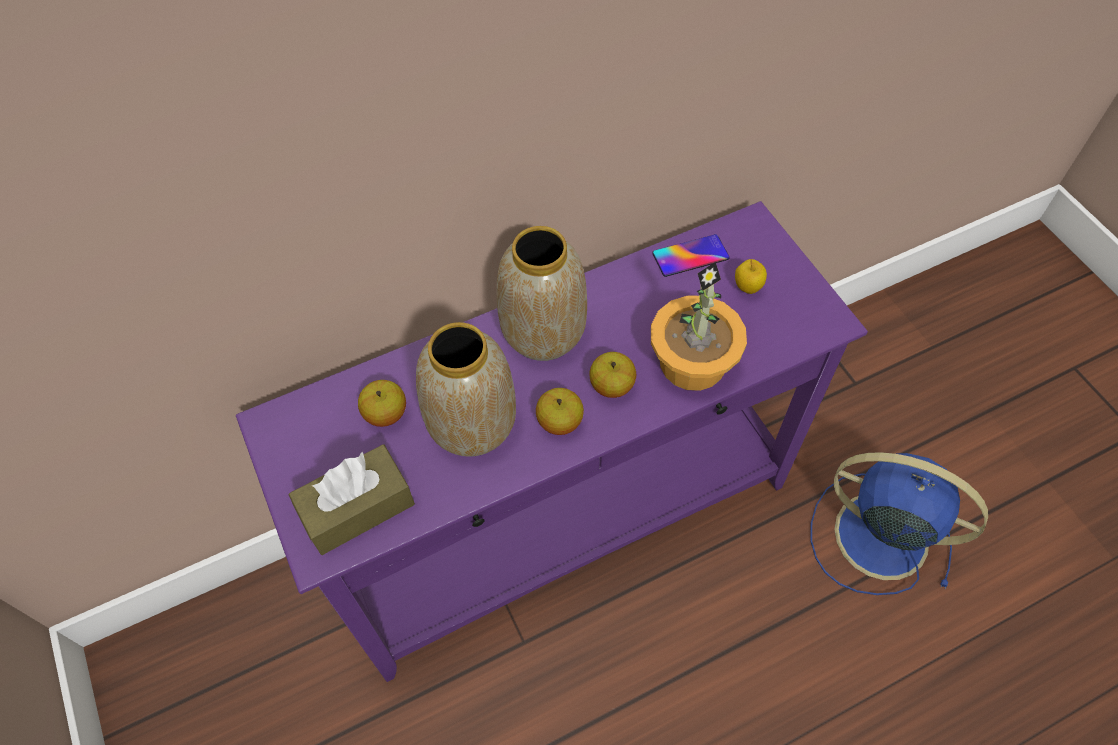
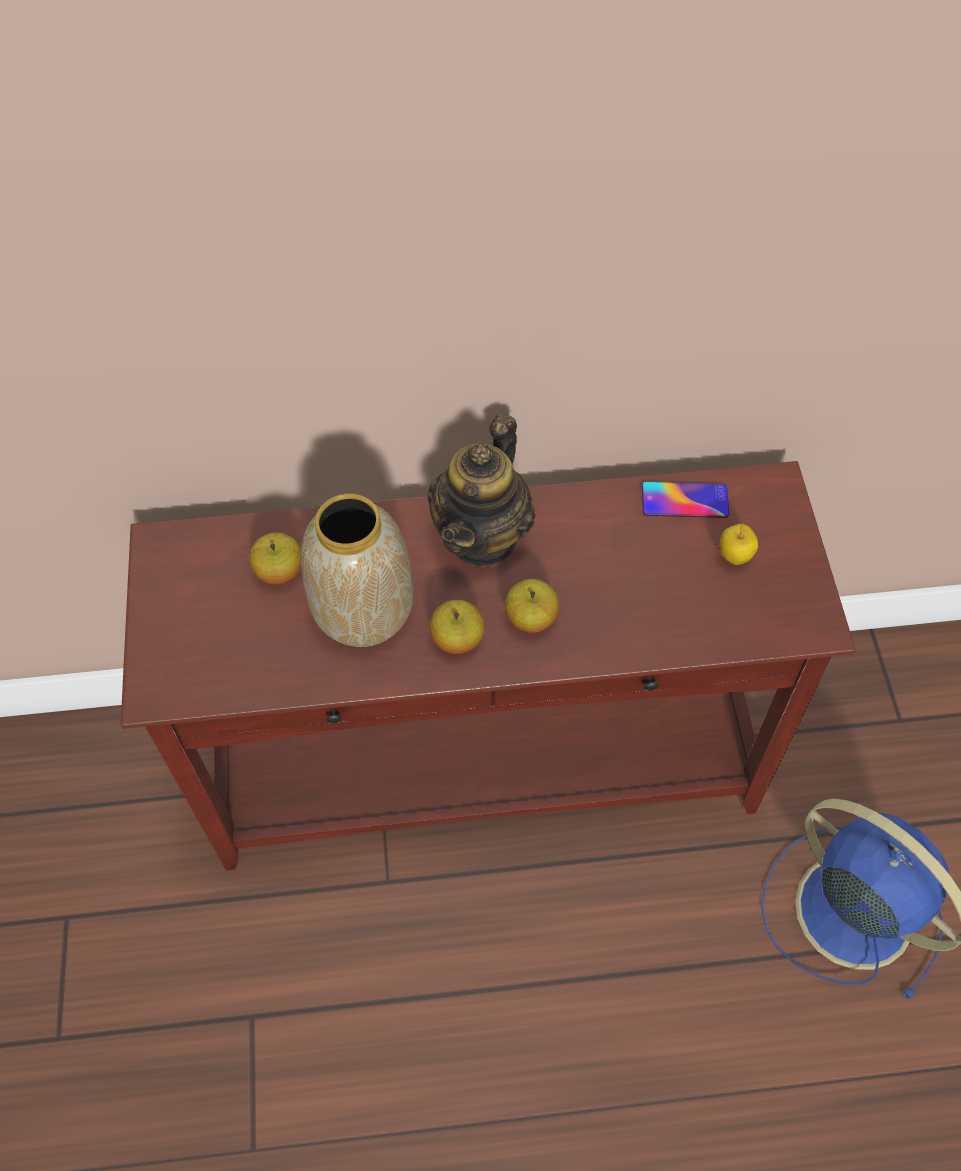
camera: 20 degrees right, 0 degrees up
purple console table [236,201,868,682] -> brown console table [121,461,856,870]
brown tissue box [289,444,415,555] -> none
vase [497,226,587,361] -> teapot [427,413,536,567]
potted plant [651,262,747,391] -> none

